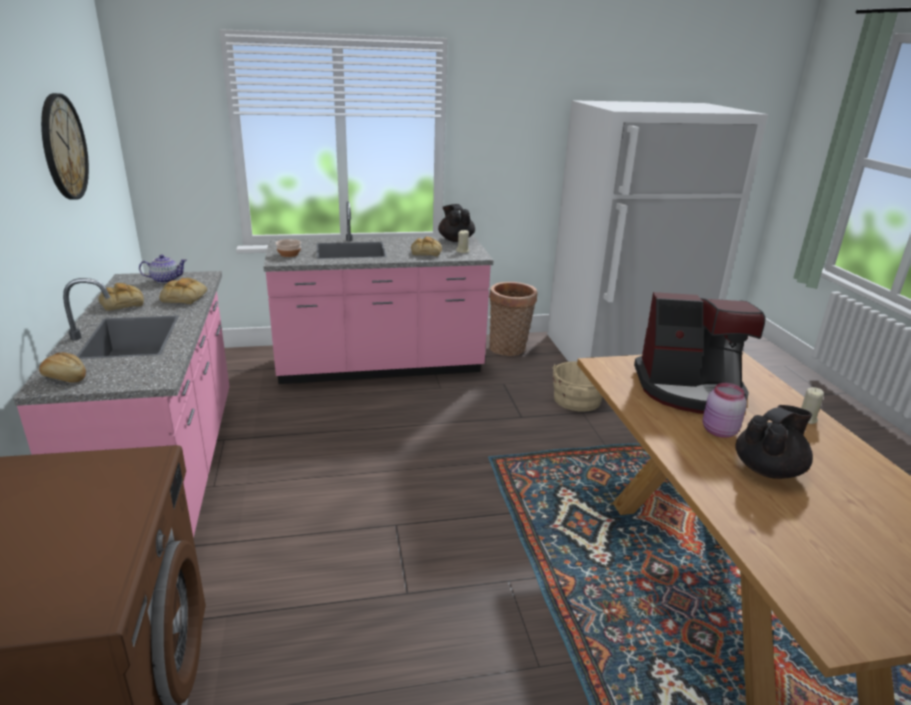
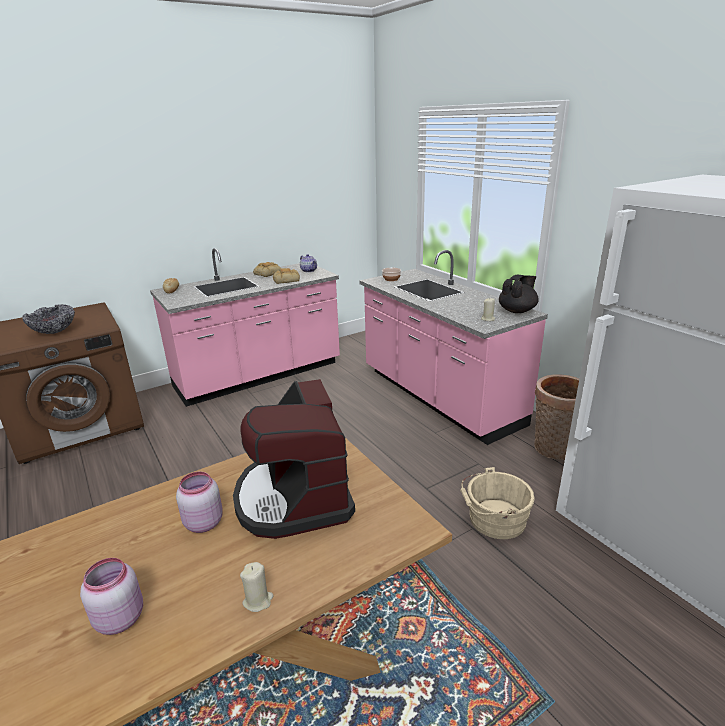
camera: 70 degrees right, 0 degrees up
wall clock [41,93,89,200] -> none
bread [411,236,442,256] -> none
black teapot [735,405,813,479] -> none
none -> bowl [22,304,75,334]
none -> pink jar [80,558,143,635]

